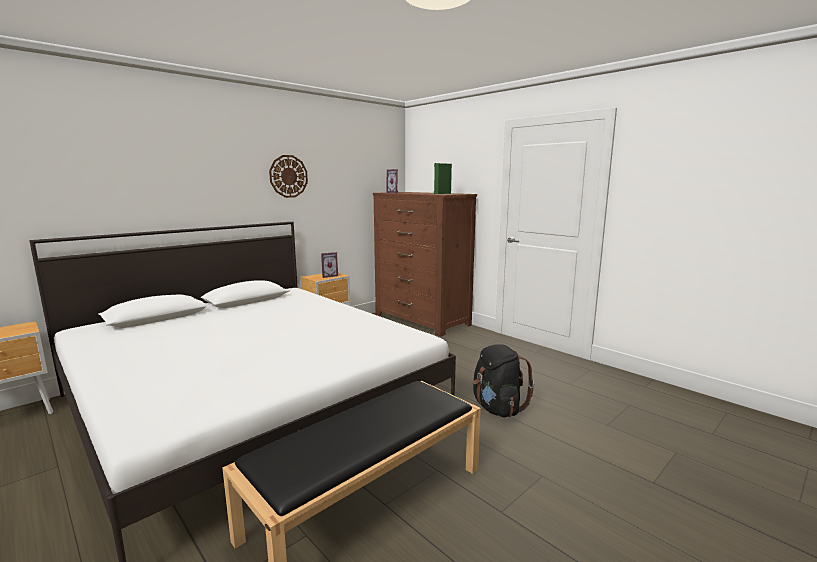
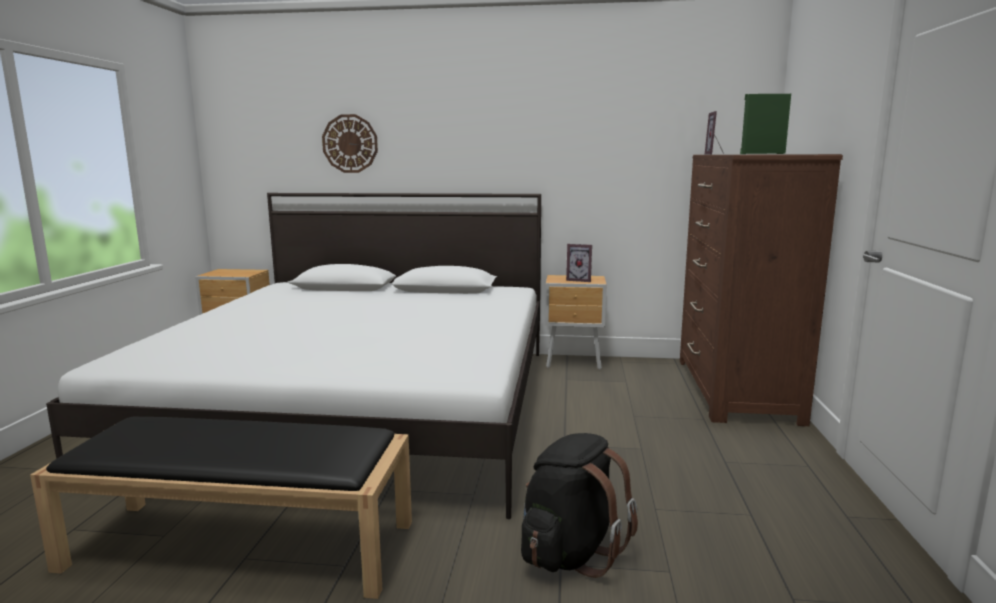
camera: 50 degrees right, 0 degrees up
wall clock [269,155,308,198] -> wall clock moved to [322,114,378,173]

